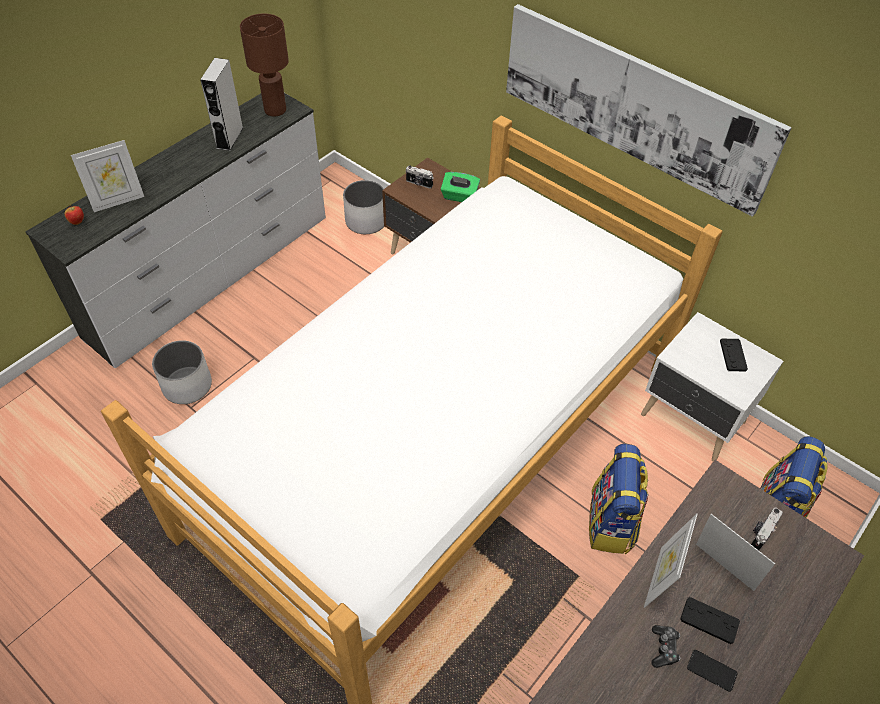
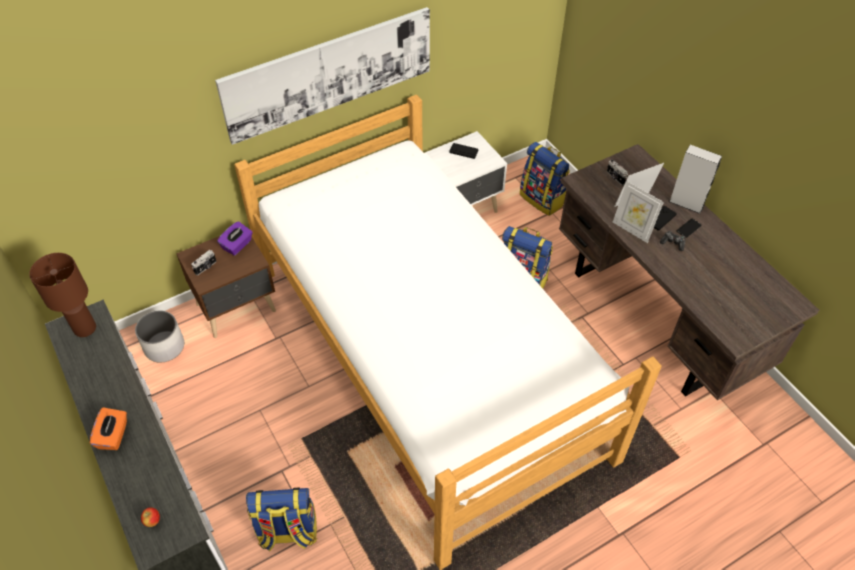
camera: 70 degrees left, 0 degrees up
picture frame [71,140,144,212] -> none
white planter [152,340,212,404] -> backpack [246,487,317,552]
grey speaker [200,58,243,151] -> grey speaker moved to [669,145,722,214]
green tissue box [441,172,480,202] -> purple tissue box [217,221,253,256]
none -> orange tissue box [90,407,127,450]

